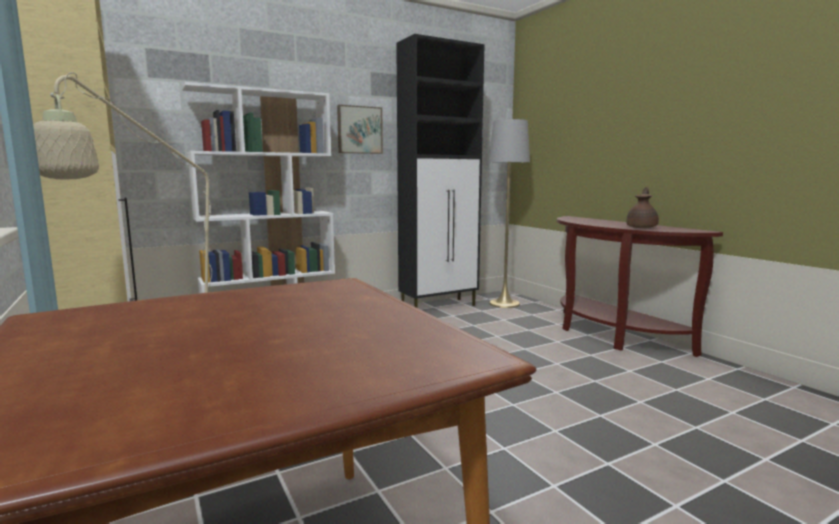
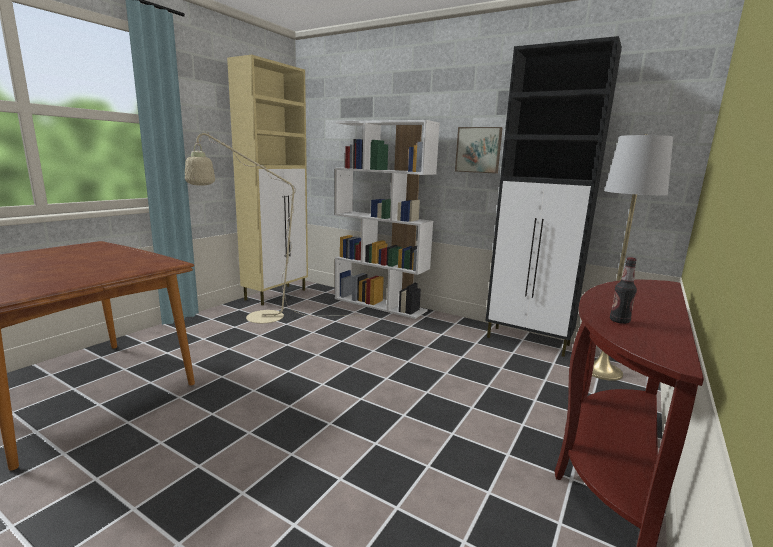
camera: 60 degrees right, 5 degrees up
brown teapot [626,187,659,228] -> bottle [610,257,637,324]

